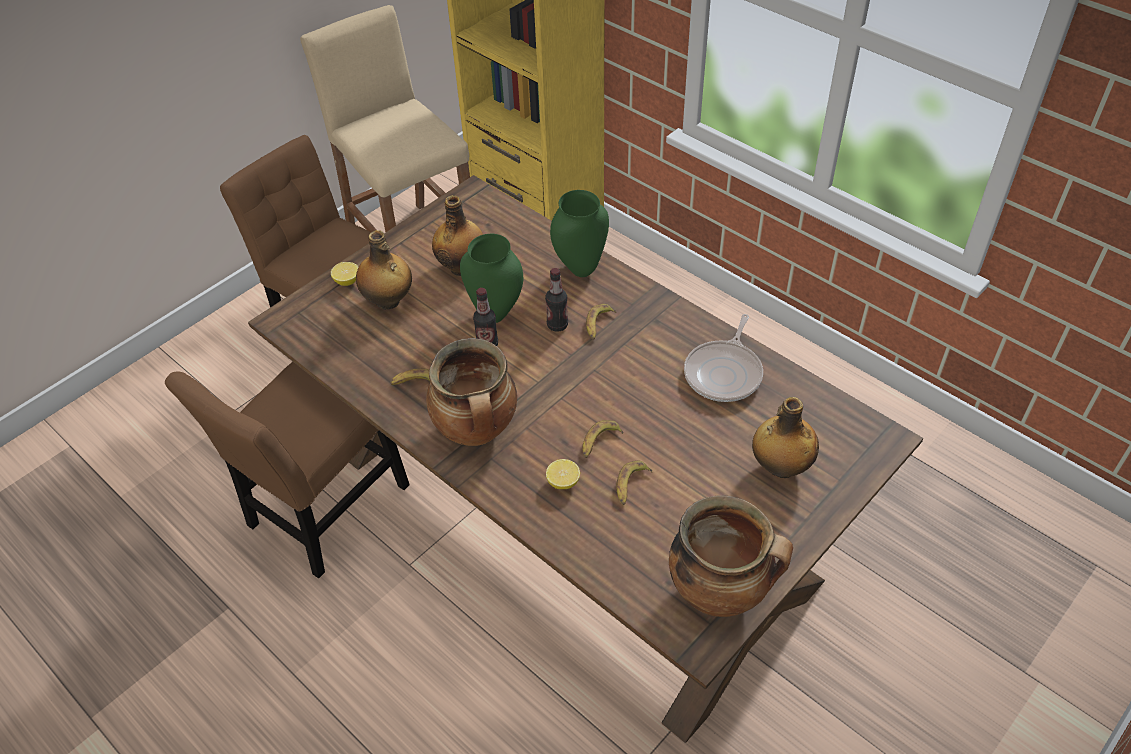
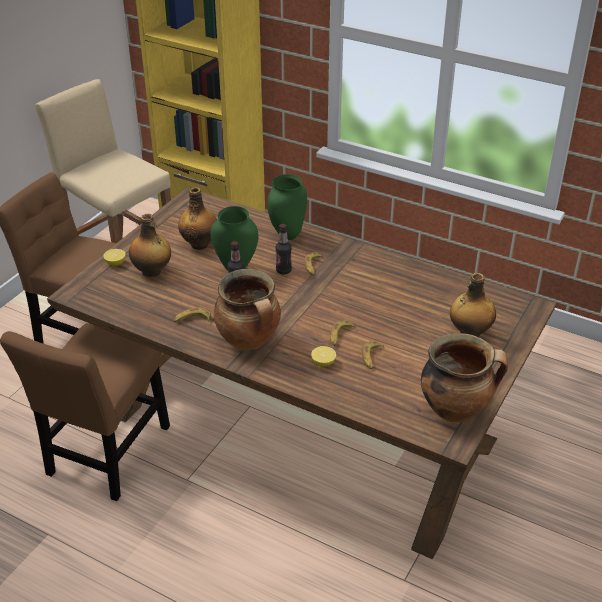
camera: 15 degrees left, 10 degrees down
frying pan [684,314,763,402] -> none

